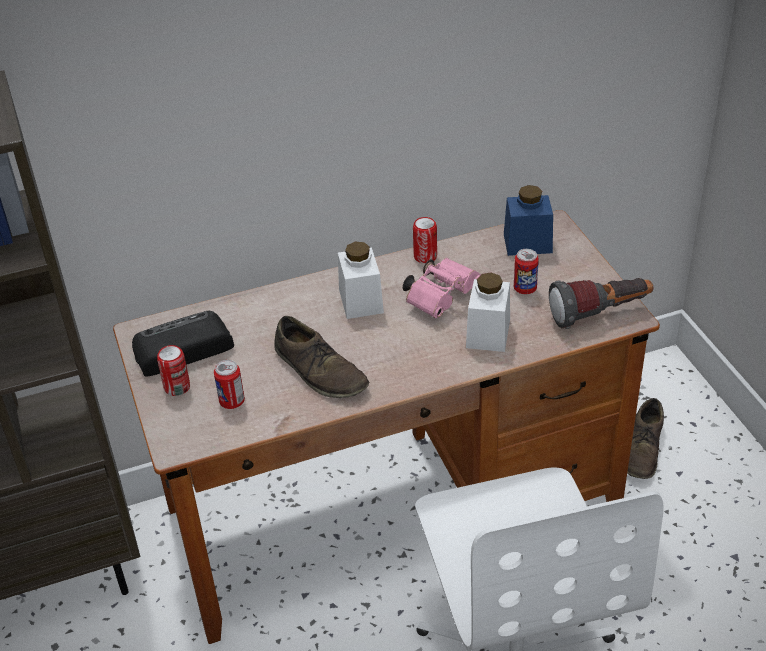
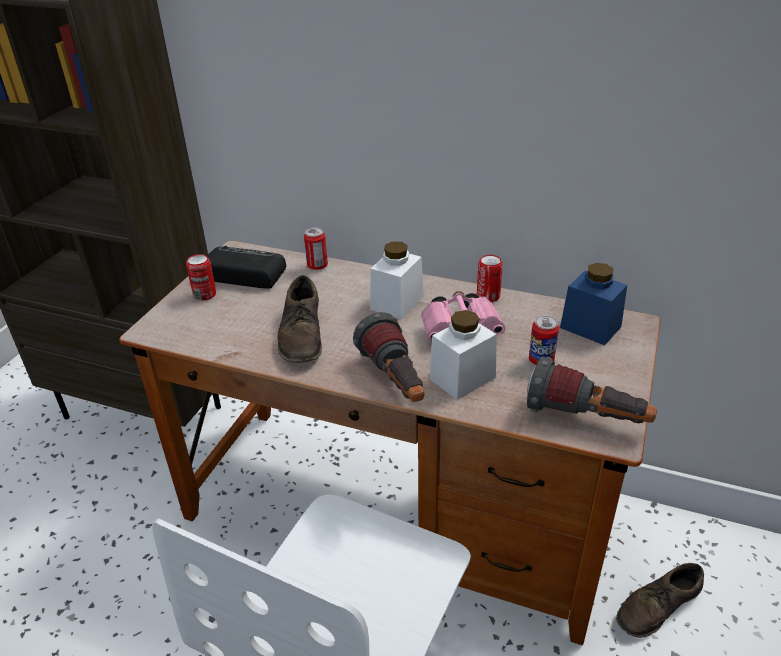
camera: 40 degrees right, 5 degrees down
can [214,360,245,409] -> can moved to [304,227,328,270]
none -> flashlight [353,312,424,402]

